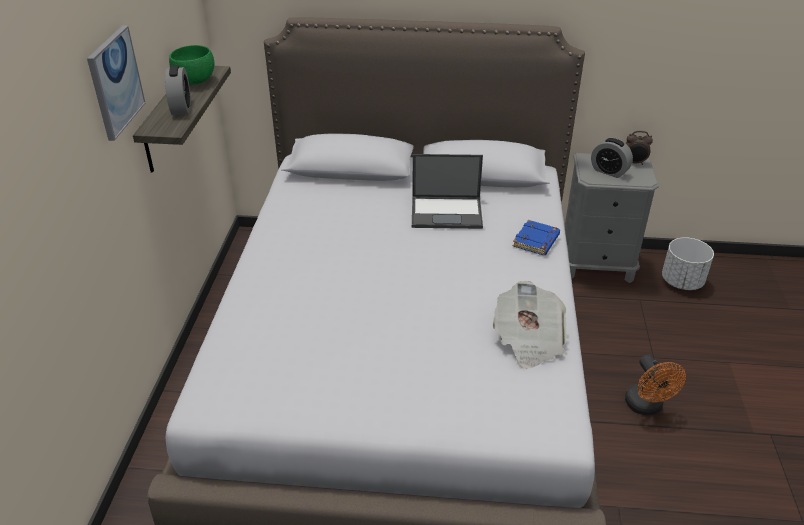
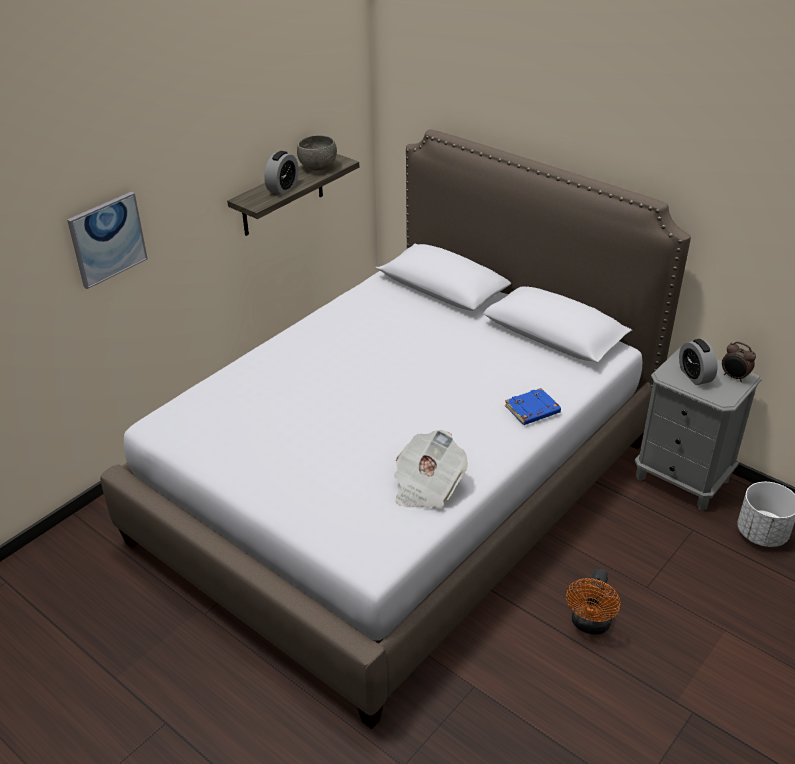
camera: 35 degrees right, 0 degrees up
picture [87,25,145,141] -> picture moved to [67,192,148,289]
green bowl [169,45,215,84] -> grey bowl [297,135,337,171]
laptop [412,154,483,229] -> none

